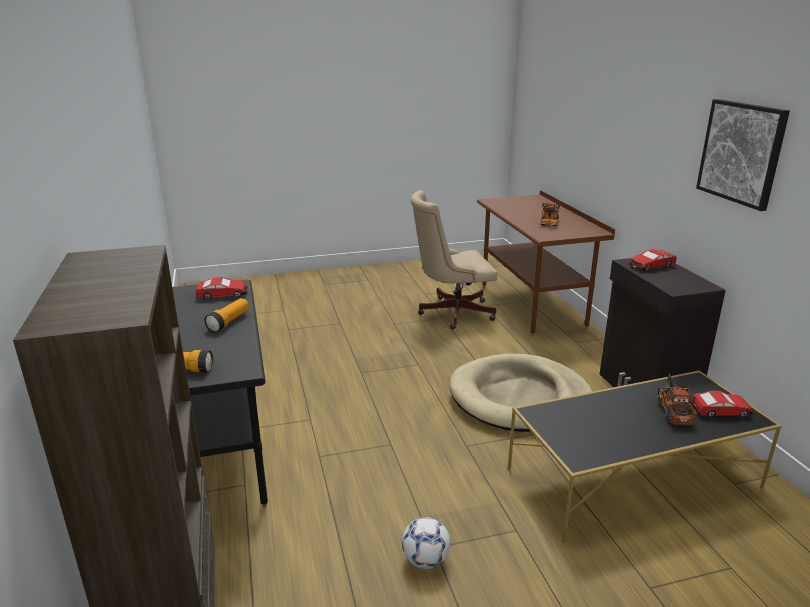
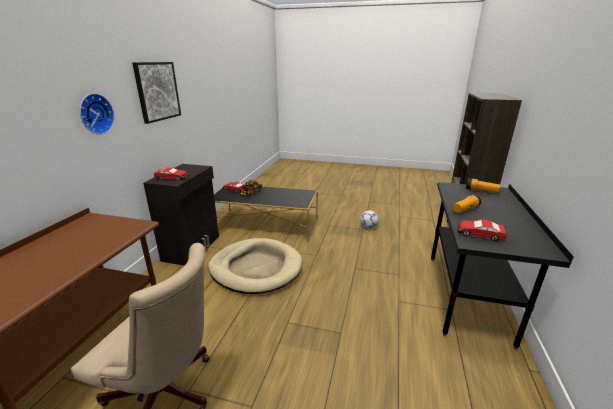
camera: 150 degrees left, 0 degrees up
toy truck [541,202,560,226] -> none
none -> wall clock [80,93,114,135]

